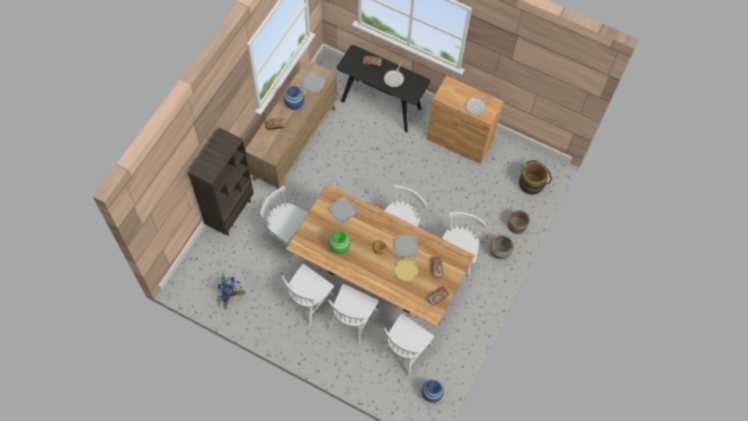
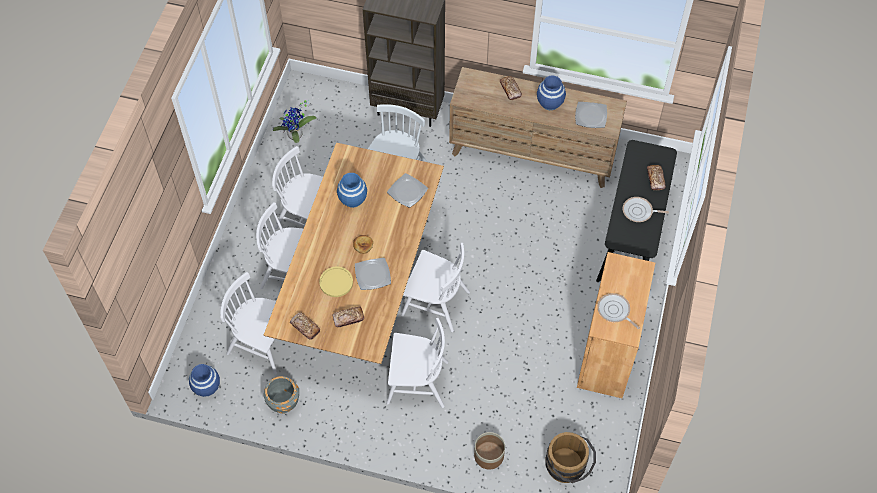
camera: 80 degrees right, 5 degrees down
green vase [329,230,351,254] -> blue vase [337,173,367,208]
grey planter [489,235,514,259] -> grey planter moved to [264,376,299,414]

